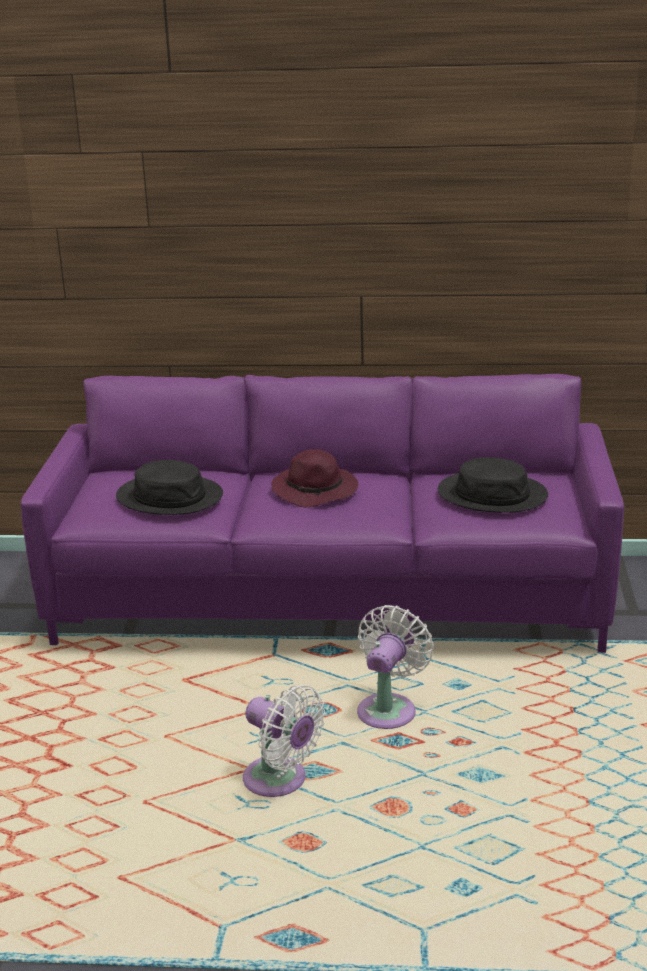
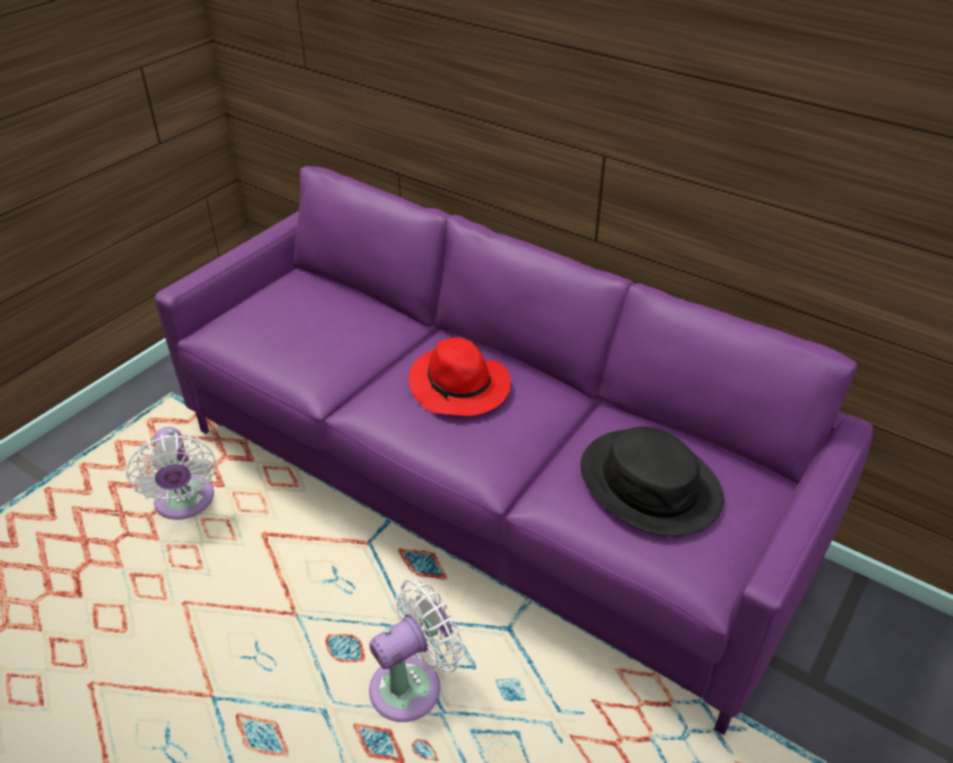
camera: 30 degrees right, 15 degrees up
black hat [116,460,223,515] -> none
white fan [243,685,325,797] -> white fan moved to [126,427,216,520]
purple hat [271,449,358,507] -> red hat [409,338,511,416]

